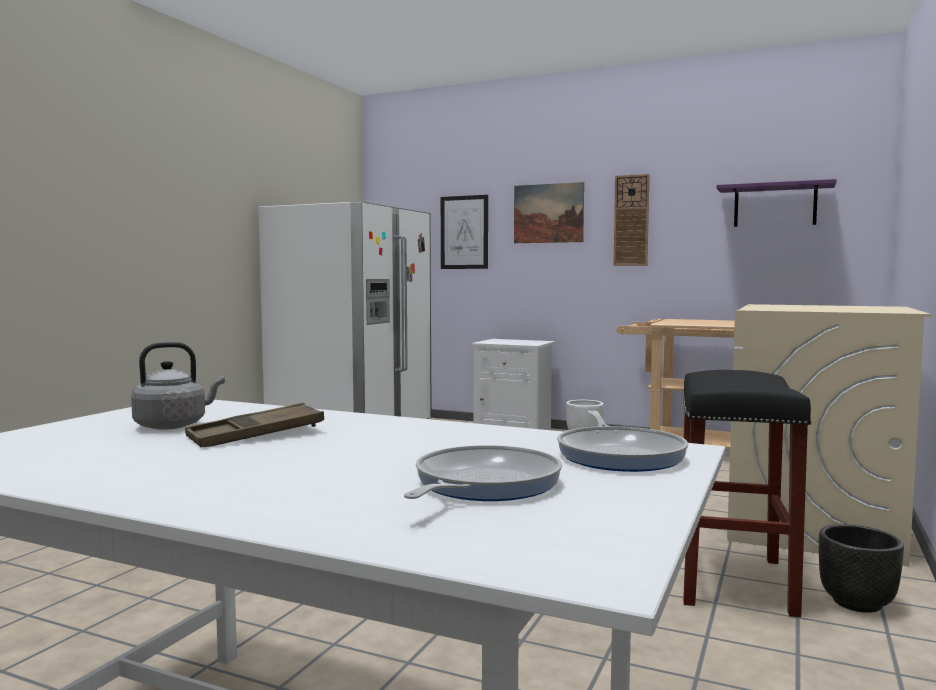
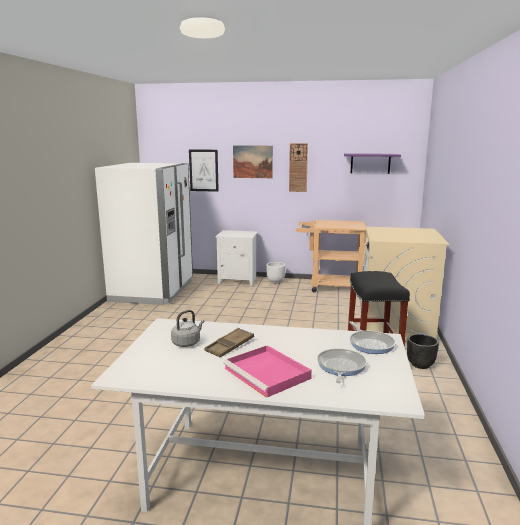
camera: 15 degrees left, 10 degrees up
none -> pink tray [223,345,312,398]

